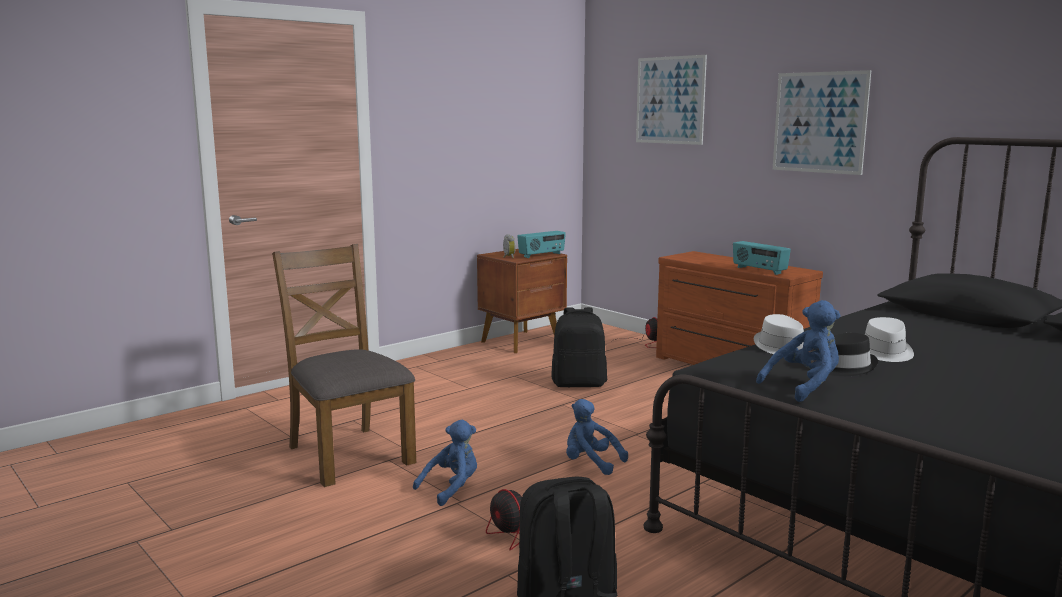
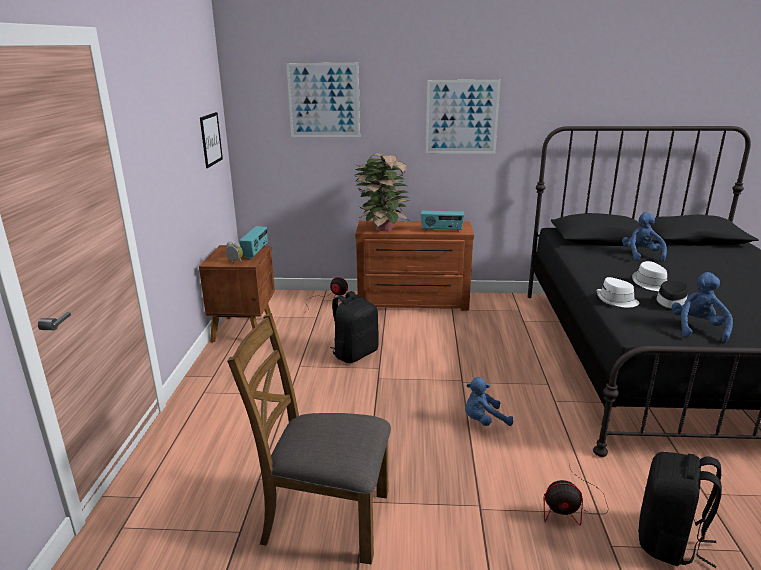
camera: 45 degrees left, 10 degrees up
blue plush toy [413,420,477,506] -> blue plush toy moved to [622,212,667,262]
none -> picture [200,112,223,168]
none -> potted plant [354,153,410,231]

